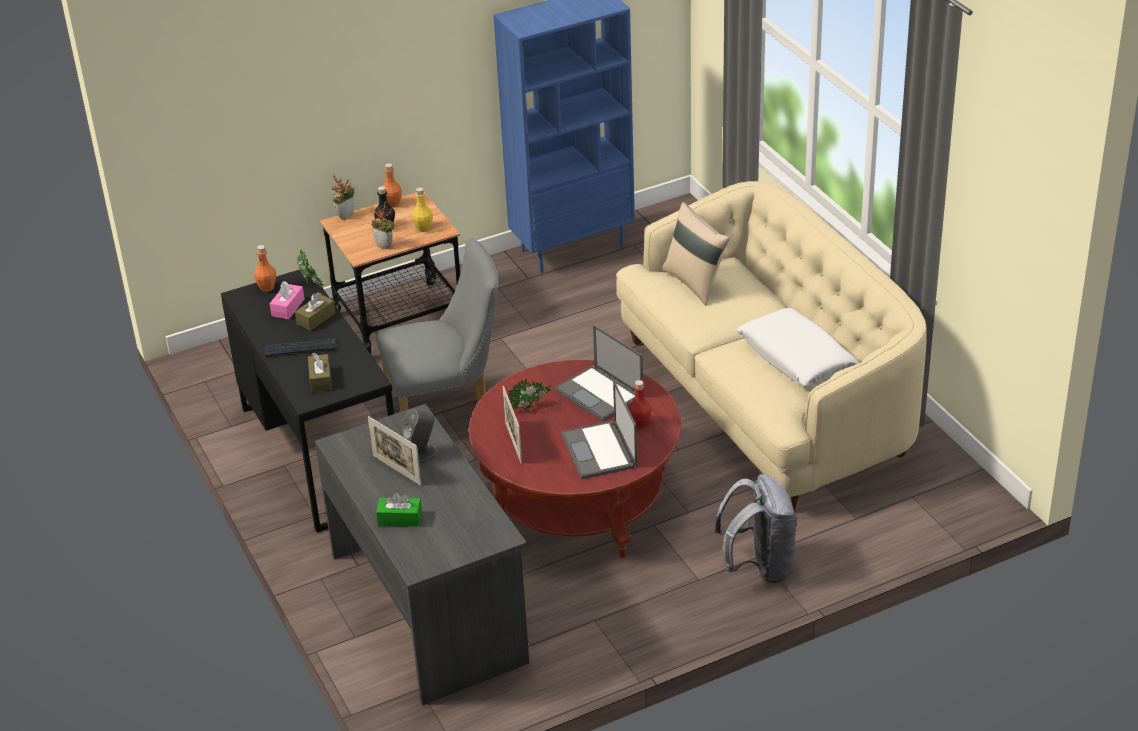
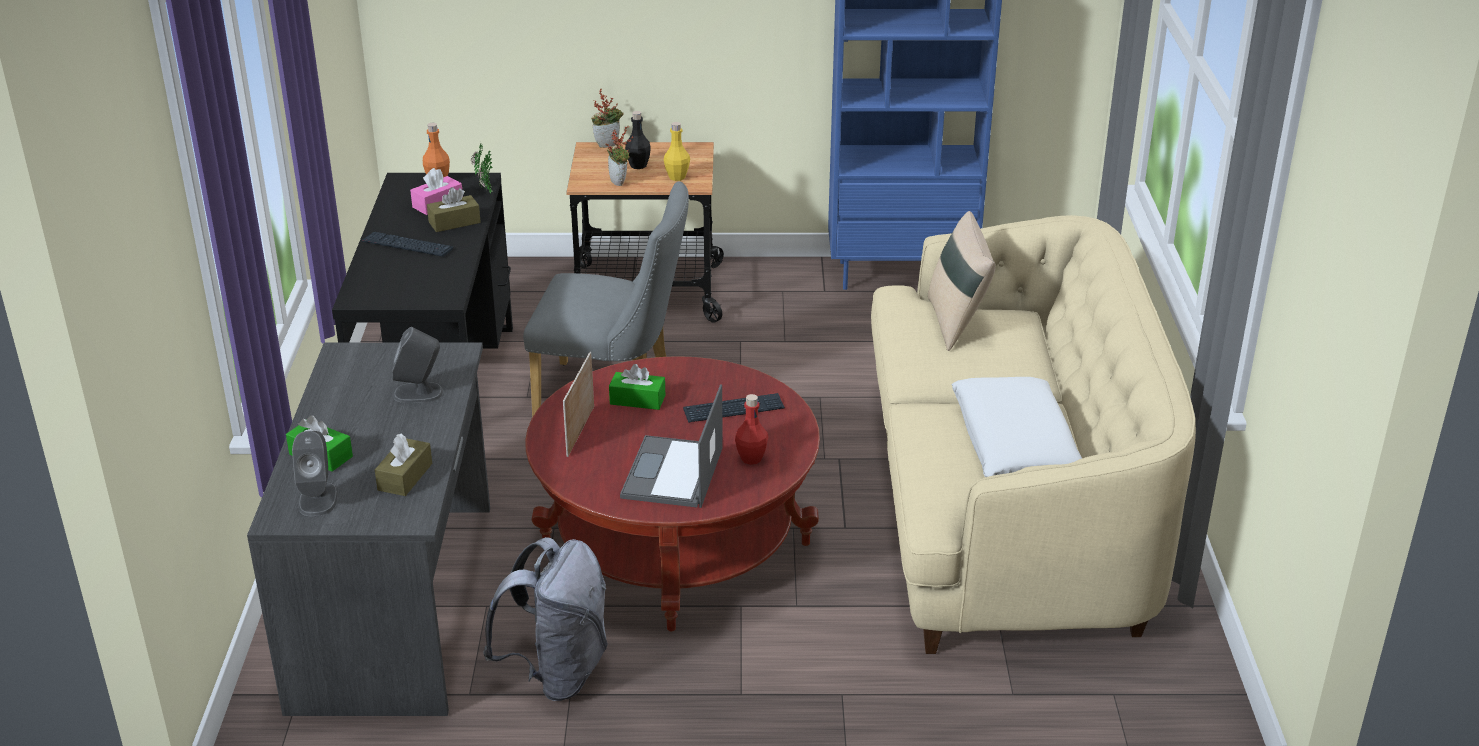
camera: 25 degrees right, 5 degrees down
brown tissue box [308,353,332,392] -> brown tissue box moved to [375,434,432,496]
picture frame [368,416,422,486] -> none
orange bottle [383,163,402,207] -> none
potted plant [508,378,551,412] -> green tissue box [609,364,665,410]
laptop [555,325,643,422] -> keyboard [683,393,785,423]
grey backpack [714,474,797,584] -> grey backpack moved to [483,537,608,701]
none -> grey speaker [292,431,338,516]

